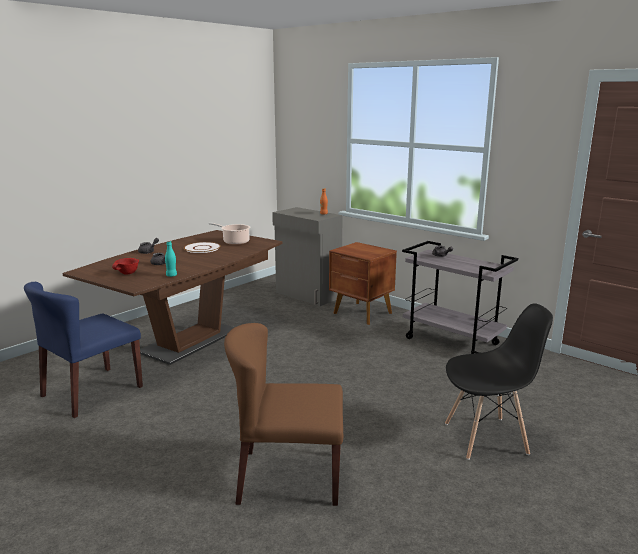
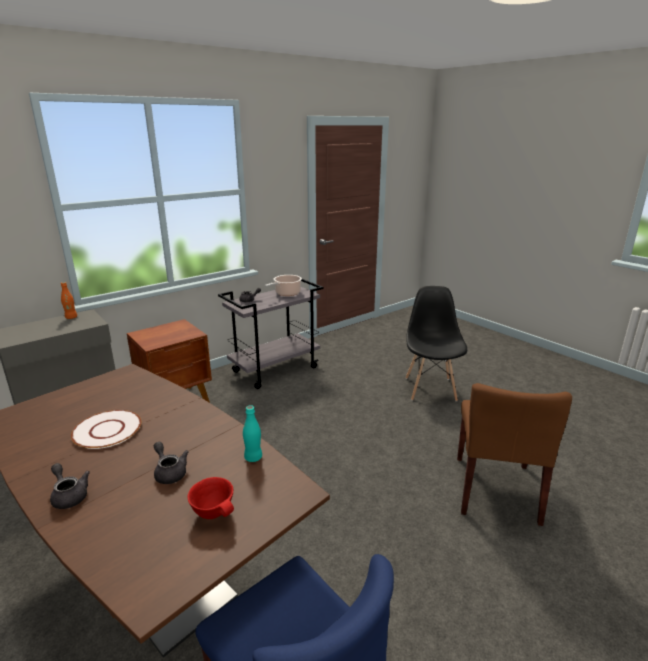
camera: 80 degrees left, 5 degrees up
cooking pot [209,223,250,245] -> cooking pot moved to [265,275,302,296]

